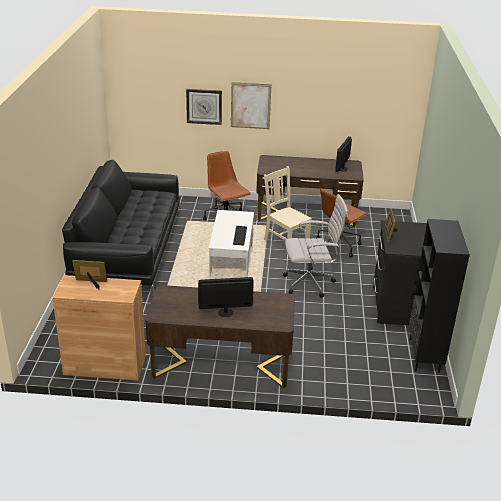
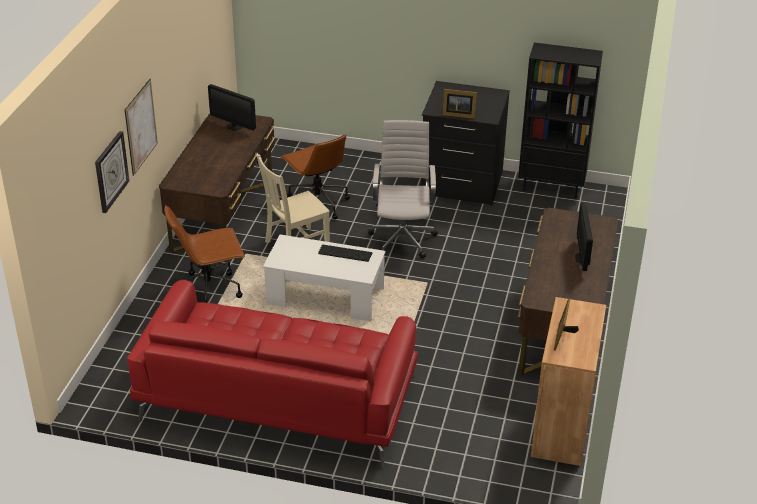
camera: 80 degrees left, 5 degrees up
black sofa [62,160,180,295] -> red sofa [127,280,418,468]

